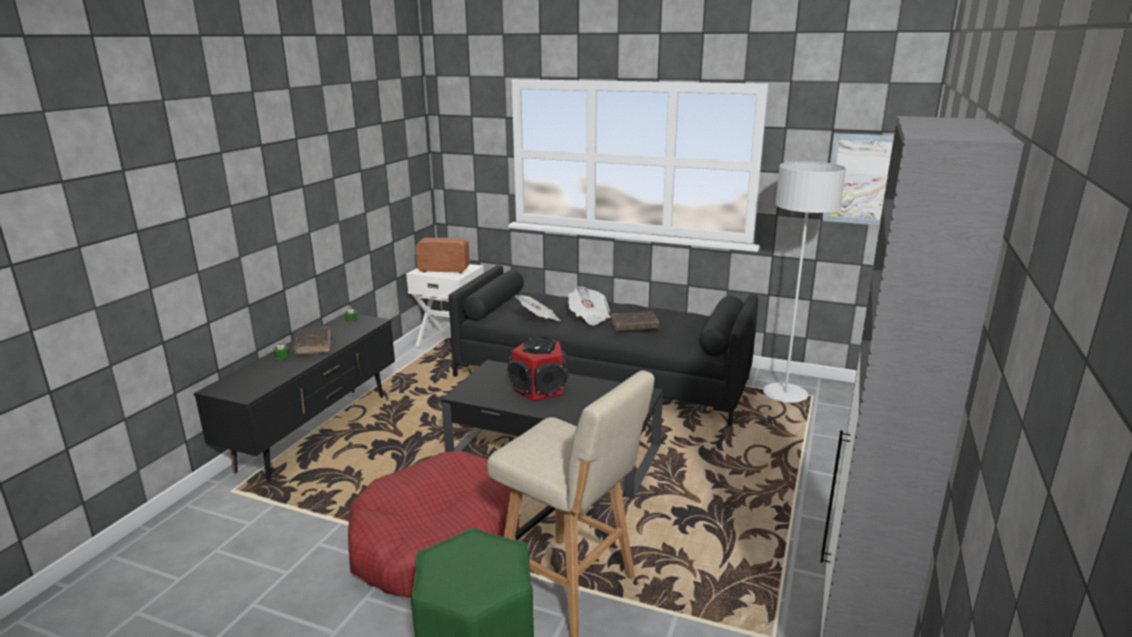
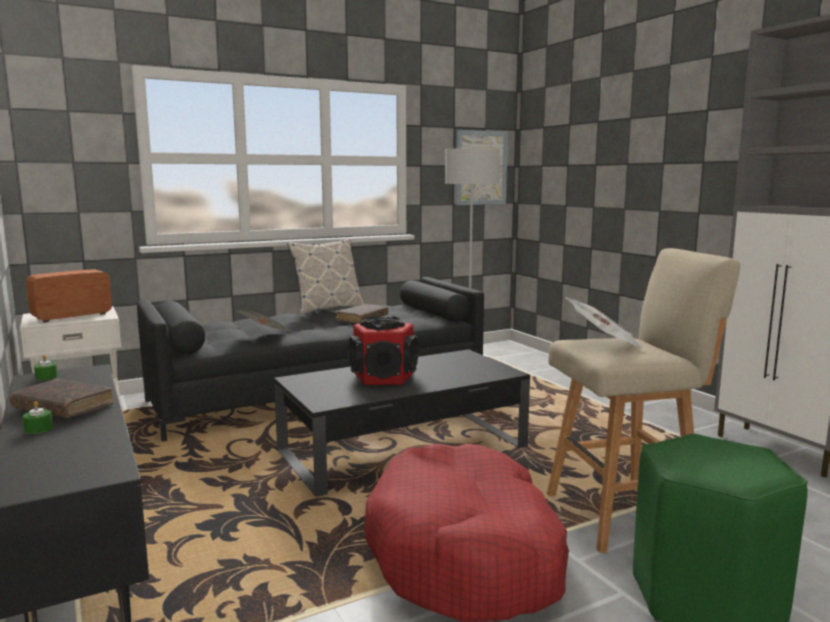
camera: 50 degrees left, 10 degrees down
newspaper [568,287,611,326] -> newspaper moved to [565,297,645,349]
none -> pillow [287,238,364,315]

